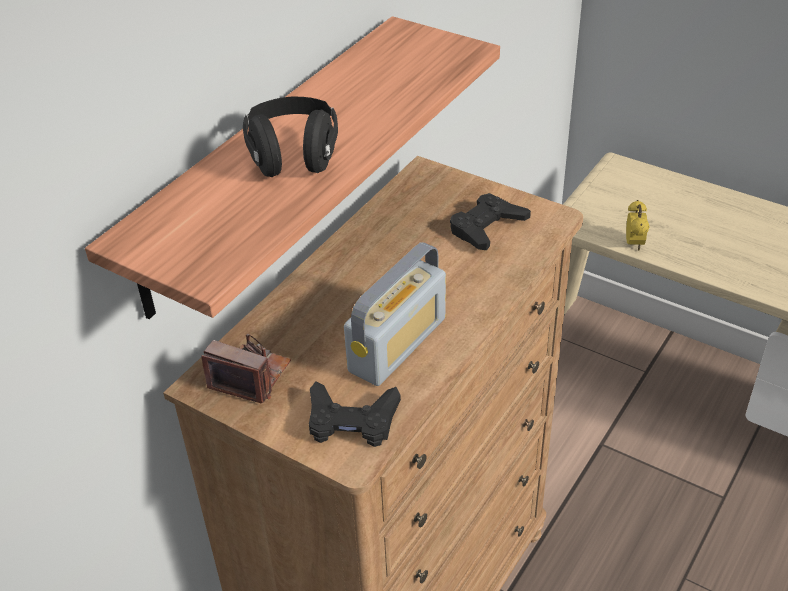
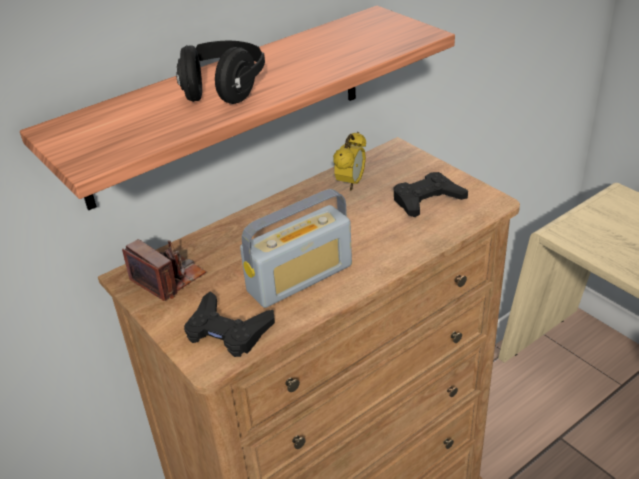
camera: 20 degrees right, 5 degrees down
alarm clock [626,200,650,250] -> alarm clock moved to [333,132,366,190]

